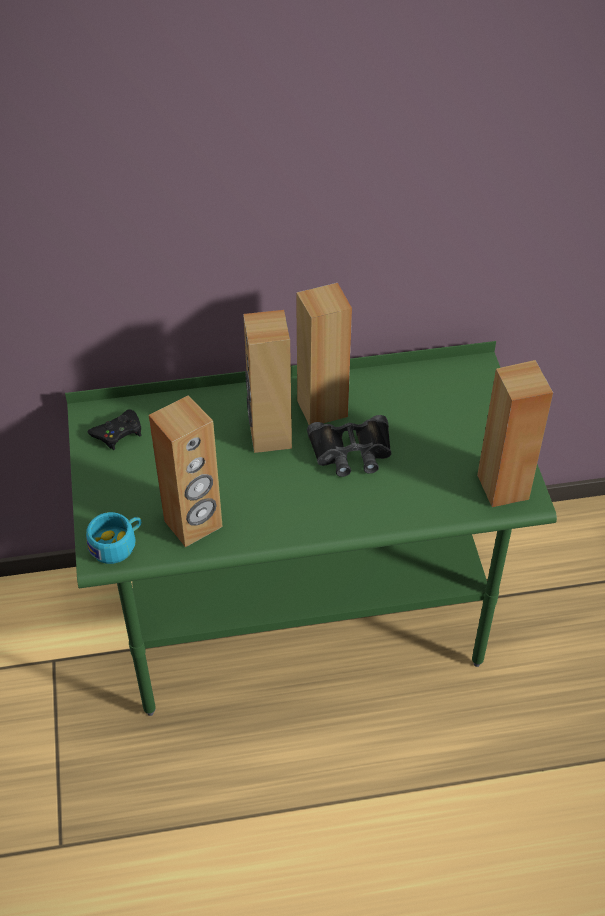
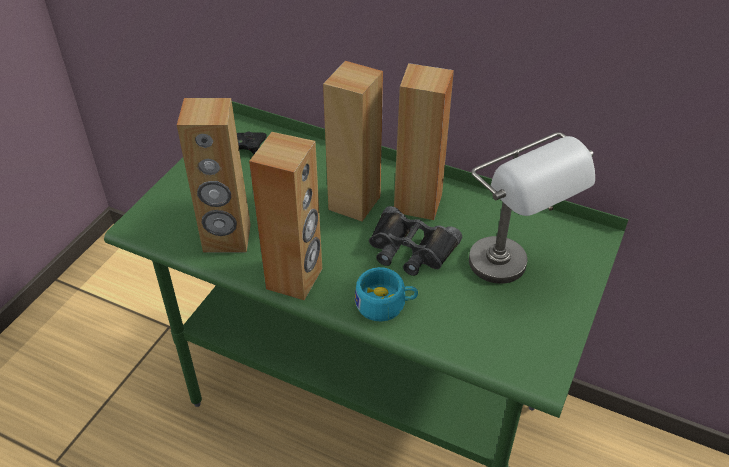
camera: 35 degrees right, 5 degrees down
turquoise cup [86,512,141,564] -> turquoise cup moved to [355,267,418,322]
brown speaker [477,360,553,507] -> brown speaker moved to [249,132,322,300]
none -> grey table lamp [469,132,595,284]

